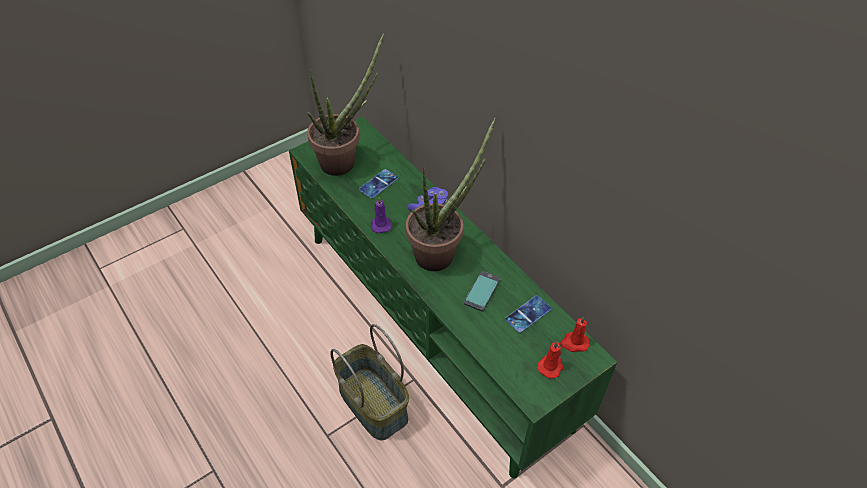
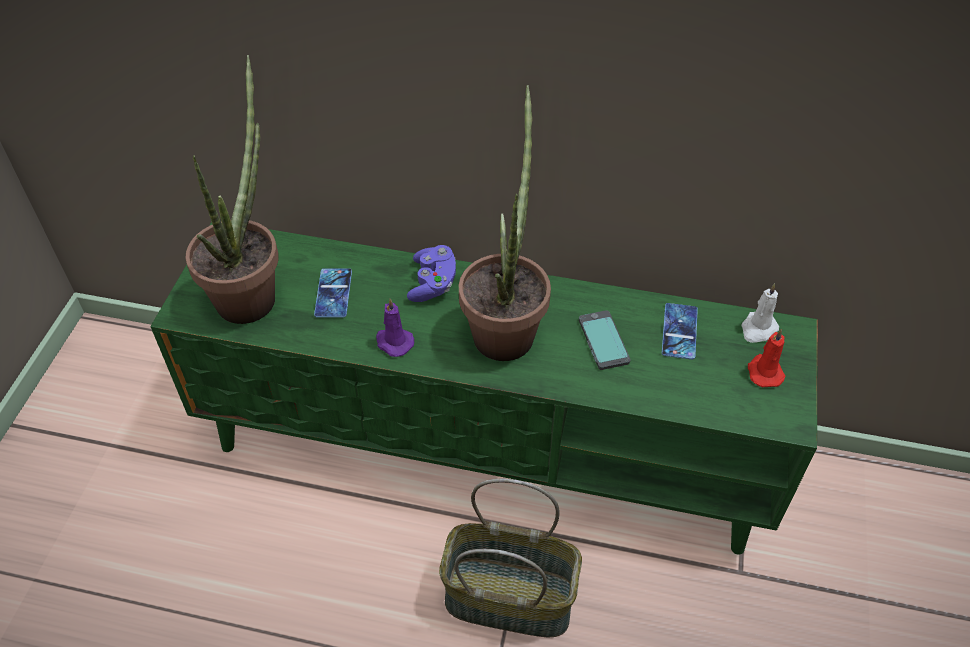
camera: 40 degrees left, 0 degrees up
red candle [560,316,590,352] -> white candle [741,283,779,343]

